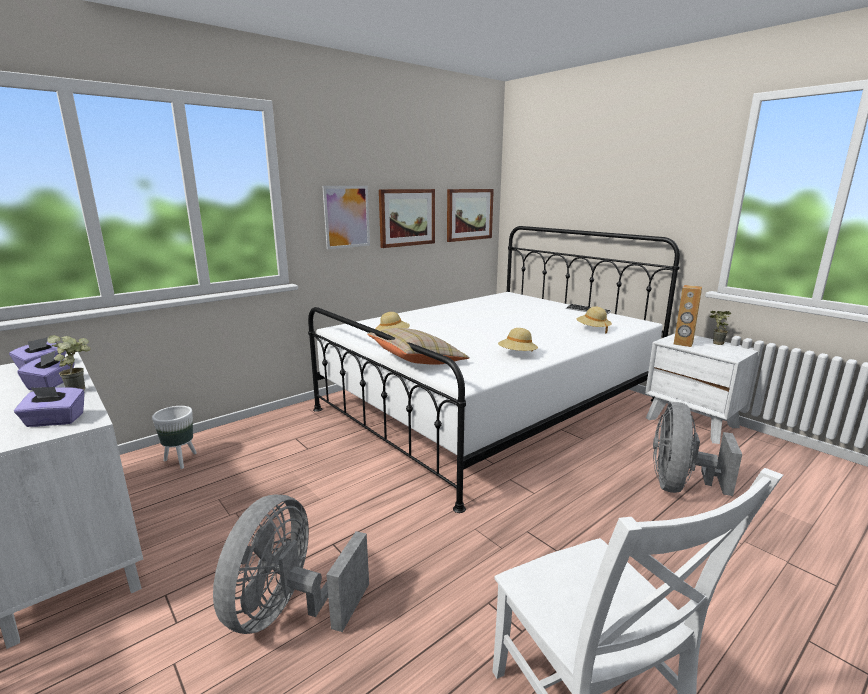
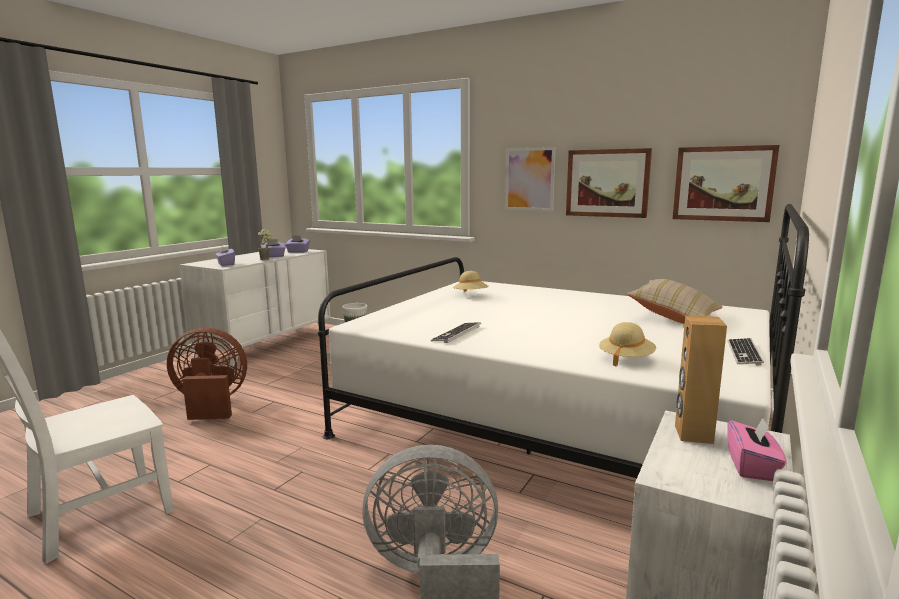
camera: 70 degrees right, 5 degrees down
grey fan [213,495,369,634] -> brown fan [167,328,247,420]
beige pillow [367,328,470,365] -> beige pillow moved to [627,279,722,324]
beige hat [498,328,538,351] -> keyboard [431,322,481,343]
potted plant [709,311,731,345] -> pink tissue box [728,416,786,481]

